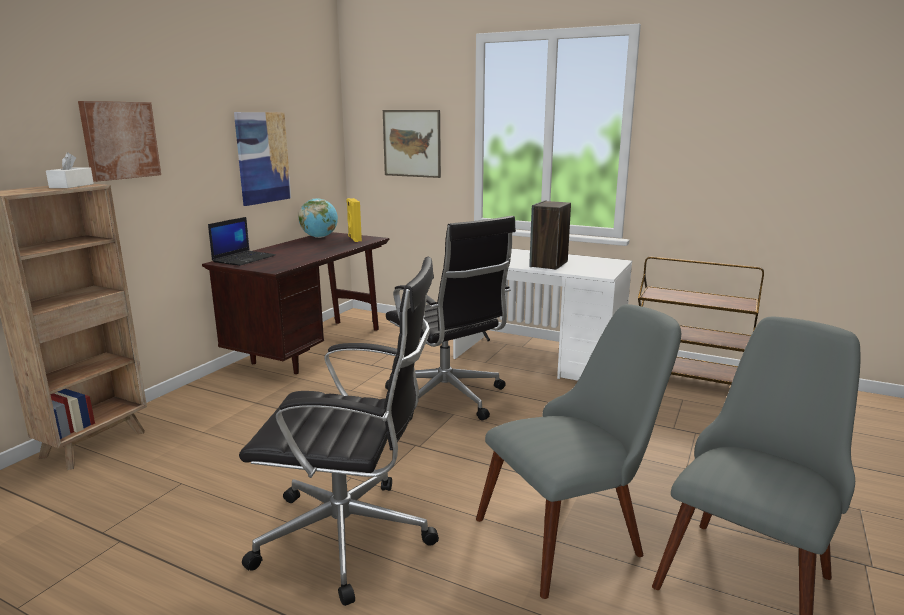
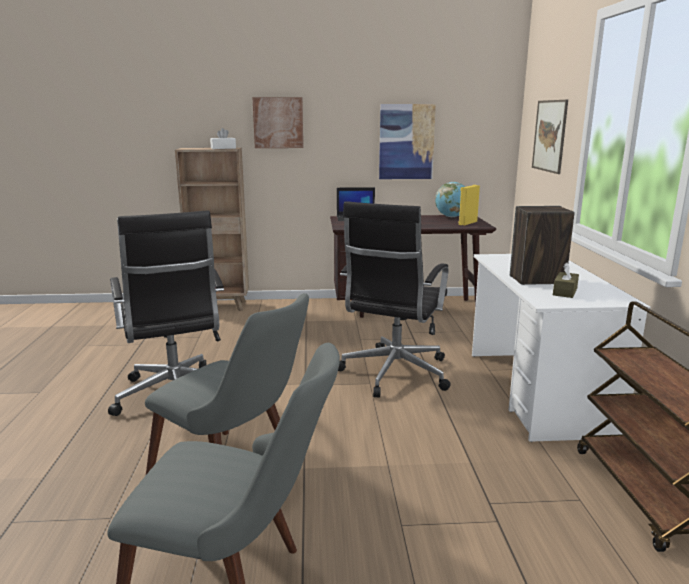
camera: 60 degrees right, 0 degrees up
none -> brown tissue box [553,263,579,298]

